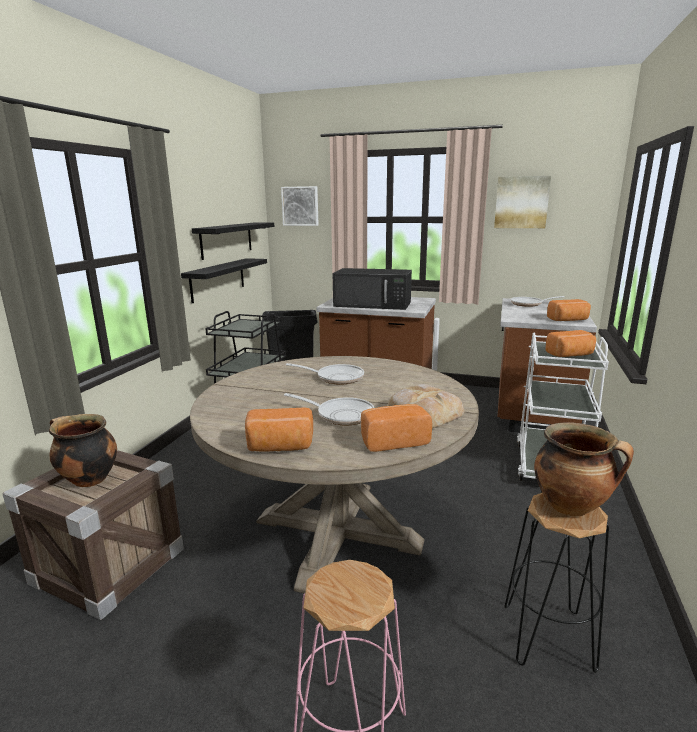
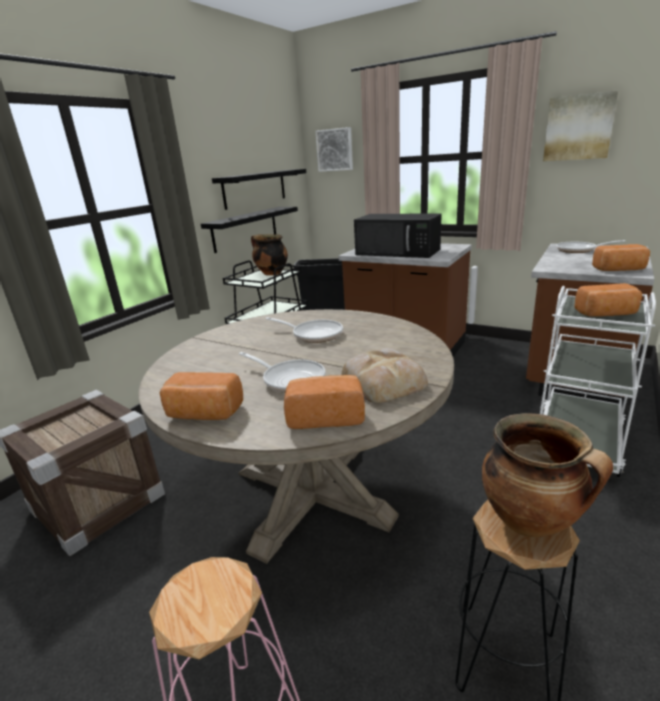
camera: 15 degrees right, 5 degrees up
cooking pot [49,414,117,487] -> cooking pot moved to [251,234,288,276]

